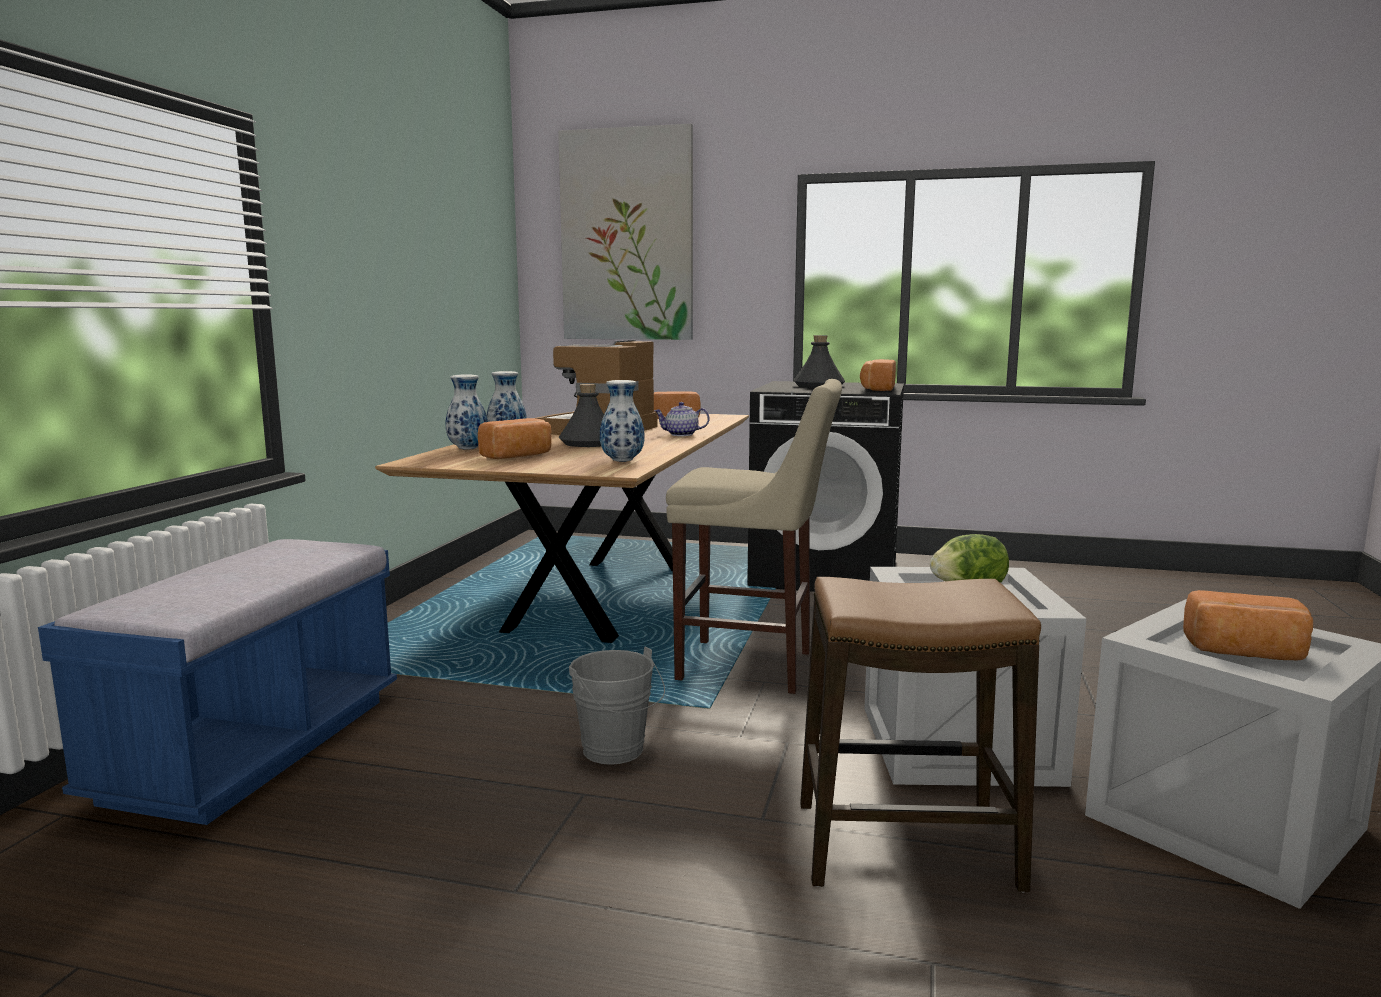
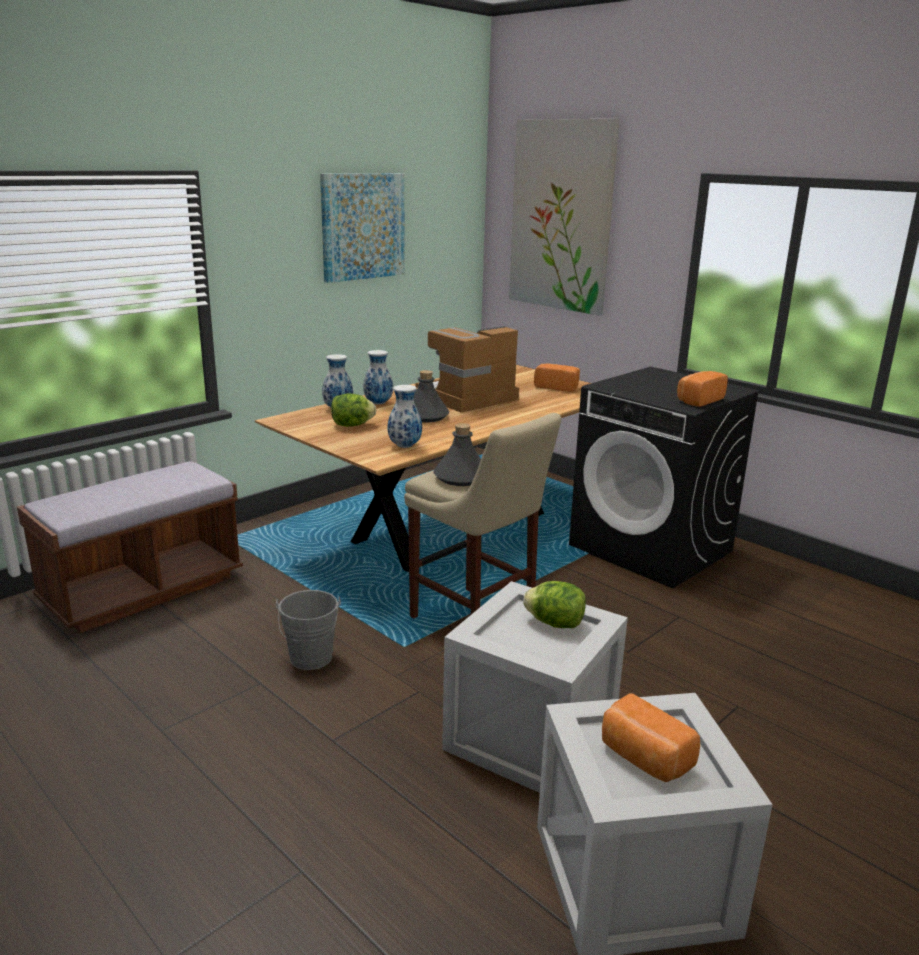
camera: 30 degrees right, 10 degrees up
blue bench [38,539,397,825] -> brown bench [17,461,243,633]
bread [478,418,552,459] -> lettuce [331,393,376,427]
teapot [654,402,710,436] -> none
grey bottle [793,335,845,388] -> grey bottle moved to [433,423,481,486]
stool [800,577,1041,892] -> none
none -> picture [320,173,404,283]

